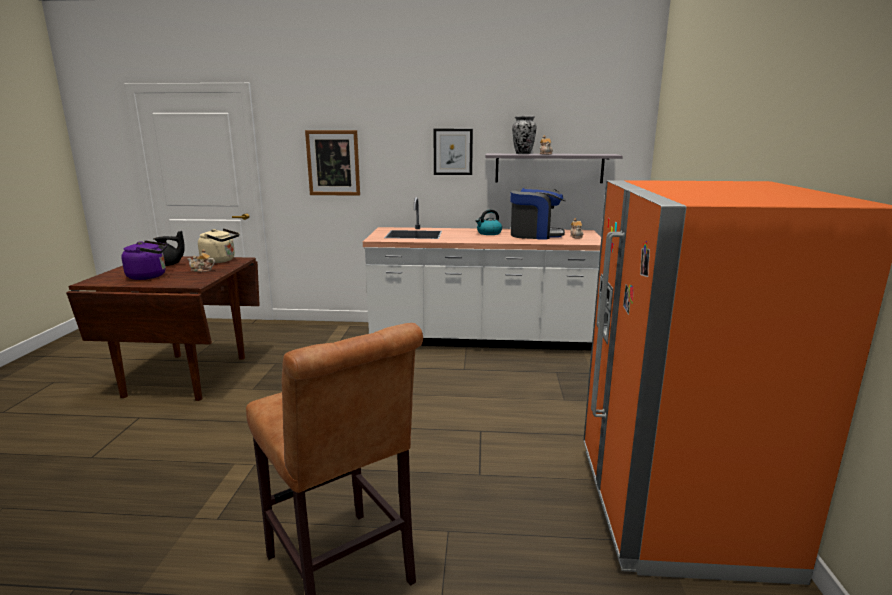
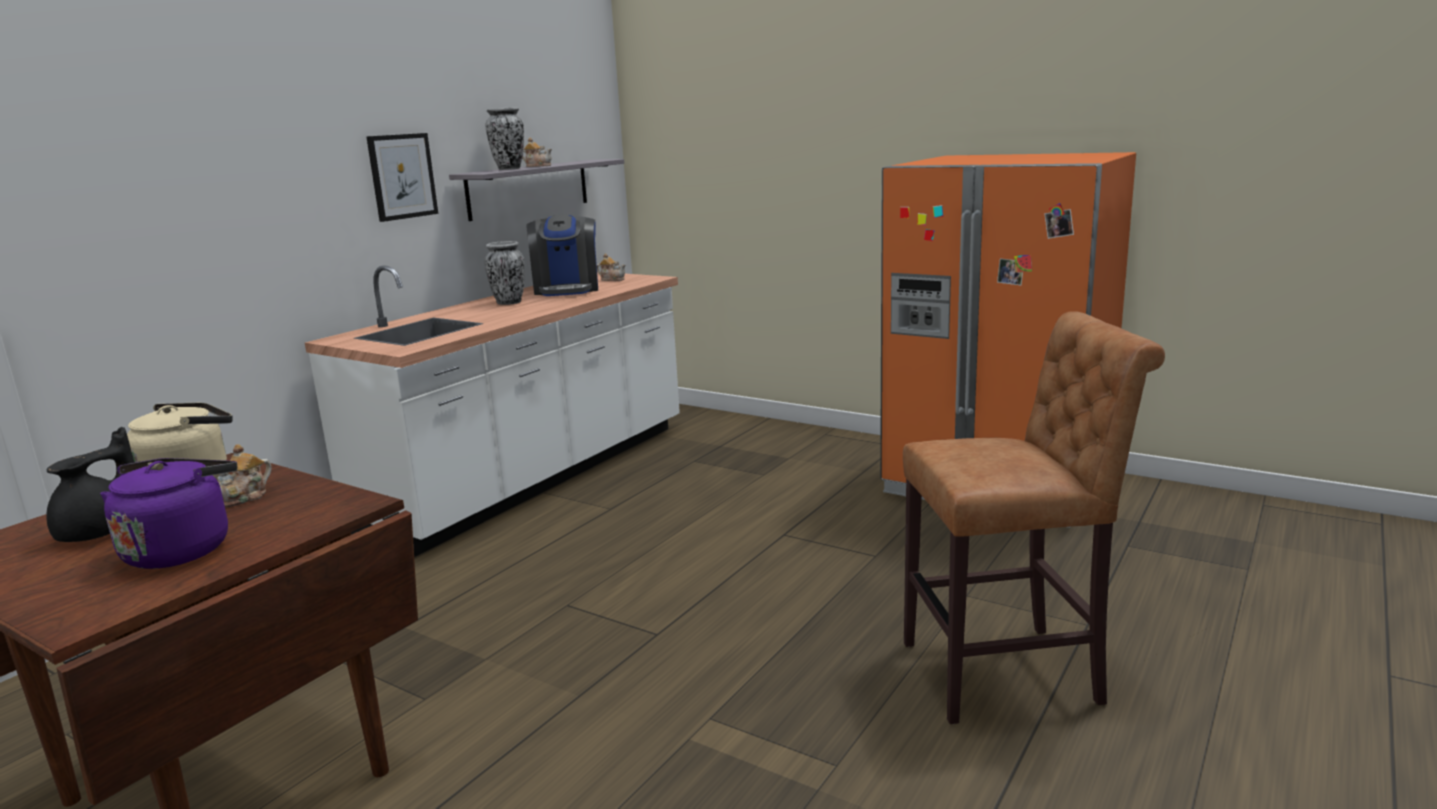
camera: 60 degrees left, 0 degrees up
picture [305,130,360,196] -> none
kettle [476,209,502,235] -> vase [484,241,524,305]
coffee machine [510,187,566,240] -> coffee machine turned 135 degrees clockwise [526,214,598,296]

